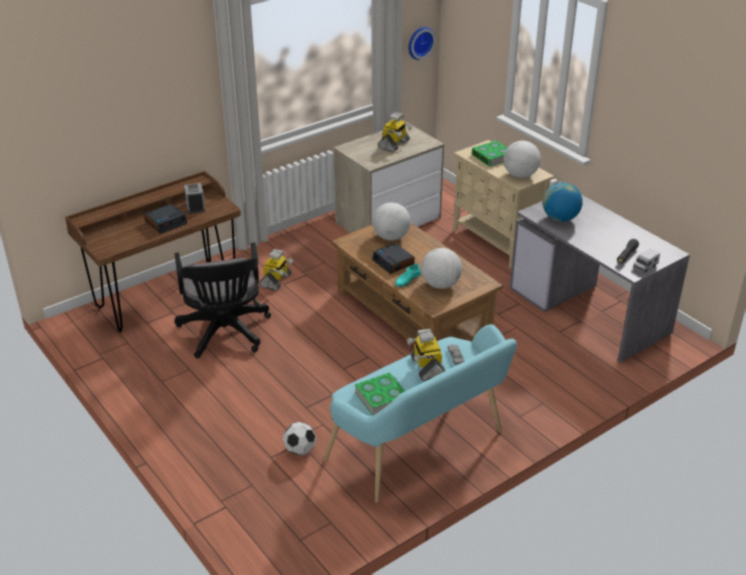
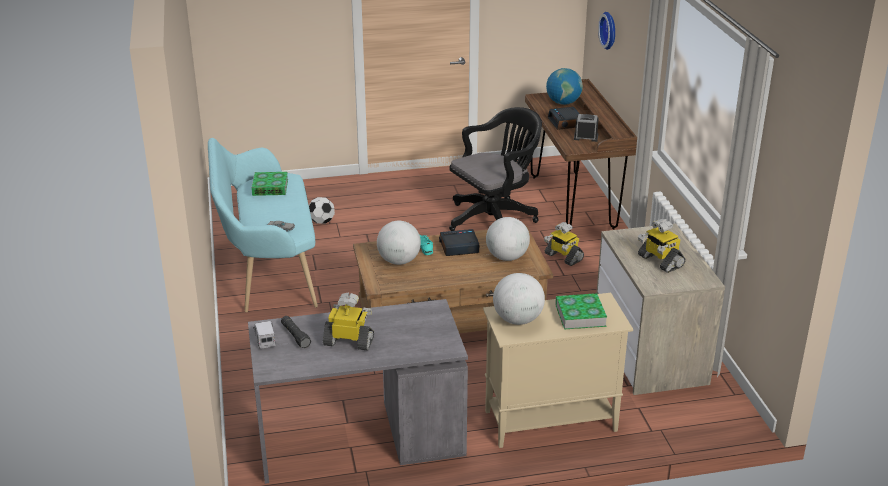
camera: 115 degrees right, 5 degrees down
black office chair [174,243,271,358] -> black office chair turned 135 degrees clockwise [449,107,542,231]
toy robot [407,329,445,381] -> toy robot moved to [323,293,374,351]
wall clock [408,27,436,60] -> wall clock moved to [598,12,615,50]
globe [543,182,583,222] -> globe moved to [546,68,583,105]

